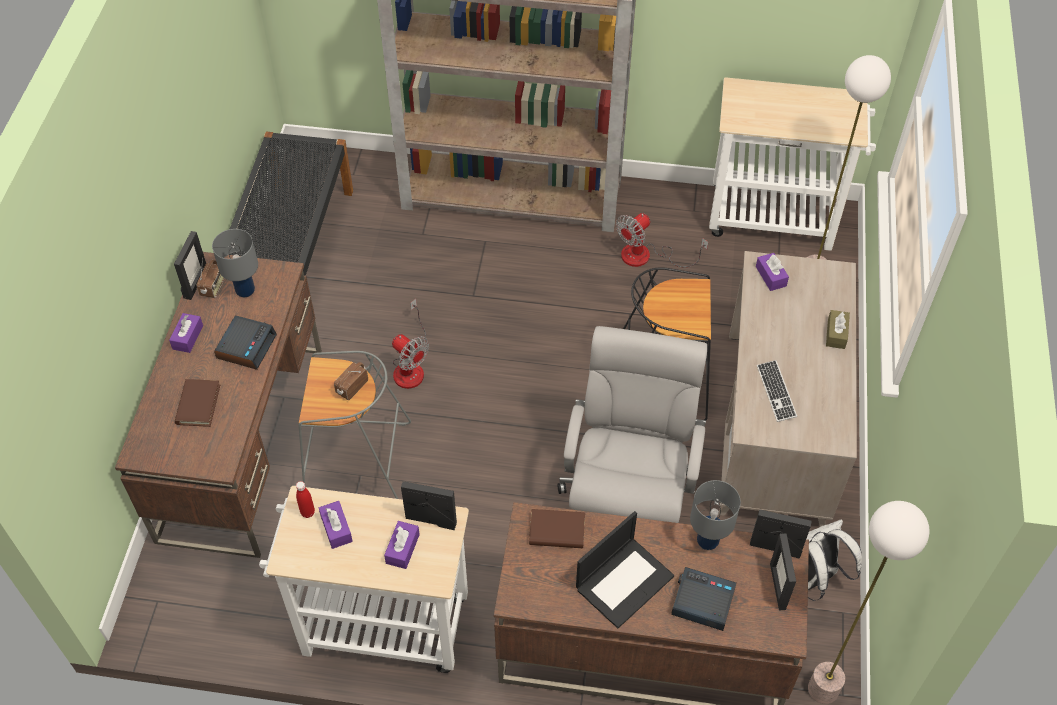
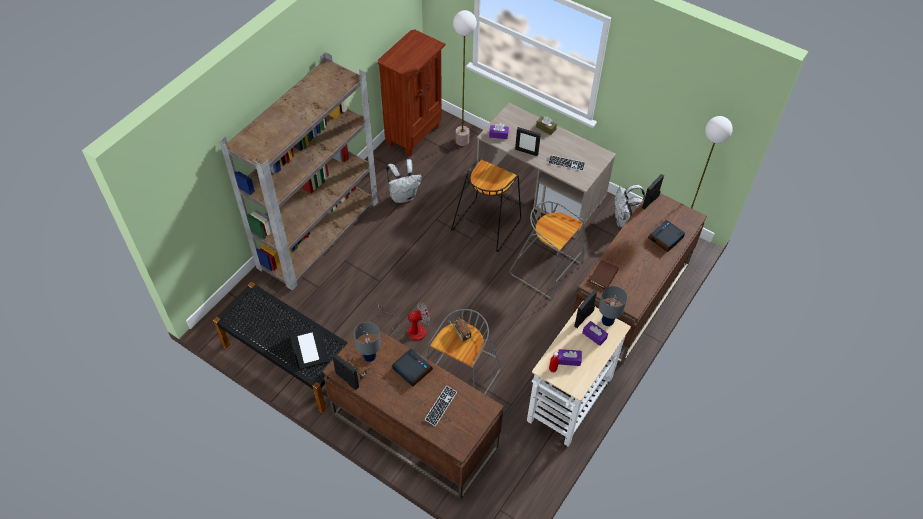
camera: 65 degrees left, 0 degrees up
purple tissue box [169,313,203,353] -> none
brown book [175,379,220,427] -> keyboard [424,385,457,426]
grey office chair [557,326,707,523] -> grey stool [510,201,584,299]
laptop [576,511,674,628] -> laptop moved to [286,319,329,370]
fan [616,213,708,267] -> white backpack [386,159,422,203]
grey table lamp [690,480,741,550] -> grey table lamp moved to [599,286,627,326]
white cart [709,77,876,251] -> brown cabinet [377,29,445,156]
picture frame [770,534,796,610] -> picture frame moved to [515,127,541,156]

